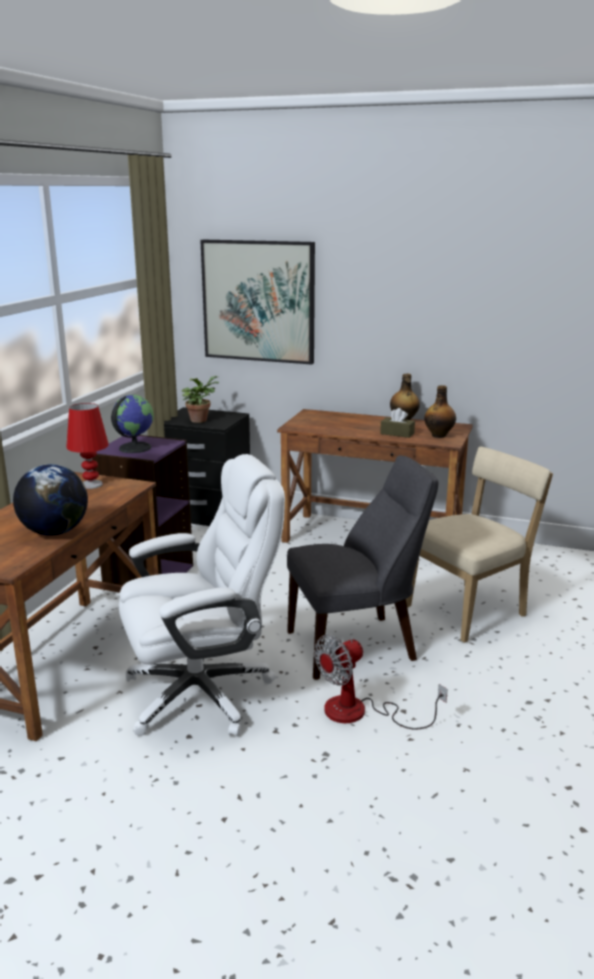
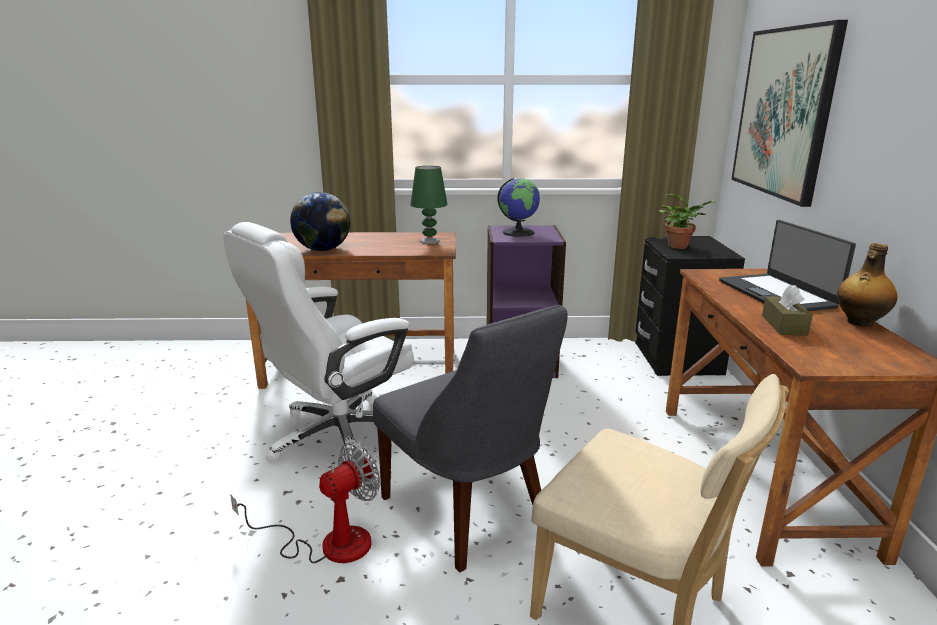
camera: 70 degrees right, 0 degrees up
red table lamp [66,403,109,489] -> green table lamp [410,166,448,244]
white office chair [119,454,285,736] -> white office chair turned 90 degrees clockwise [223,222,414,463]
fan [314,635,447,729] -> fan turned 105 degrees clockwise [230,442,380,563]
bottle [424,385,456,438] -> none
none -> laptop [719,220,856,311]

